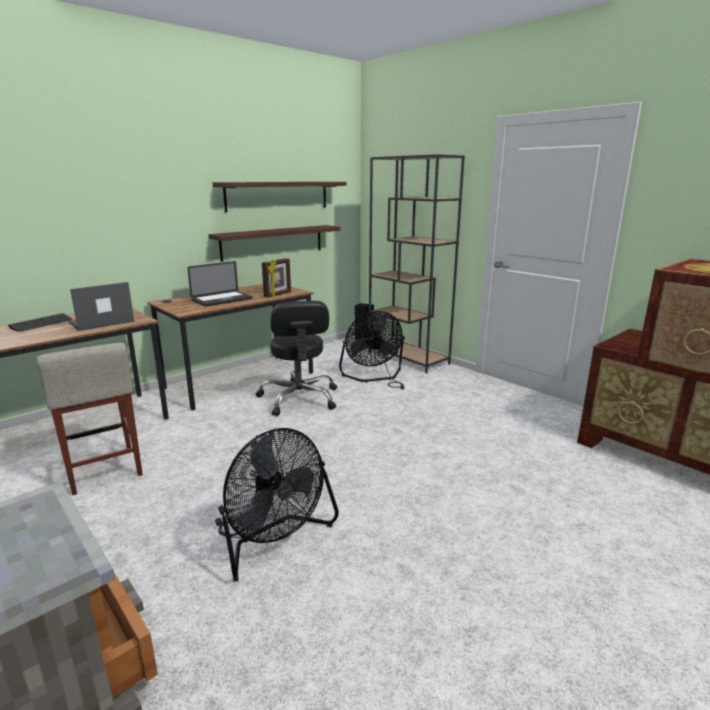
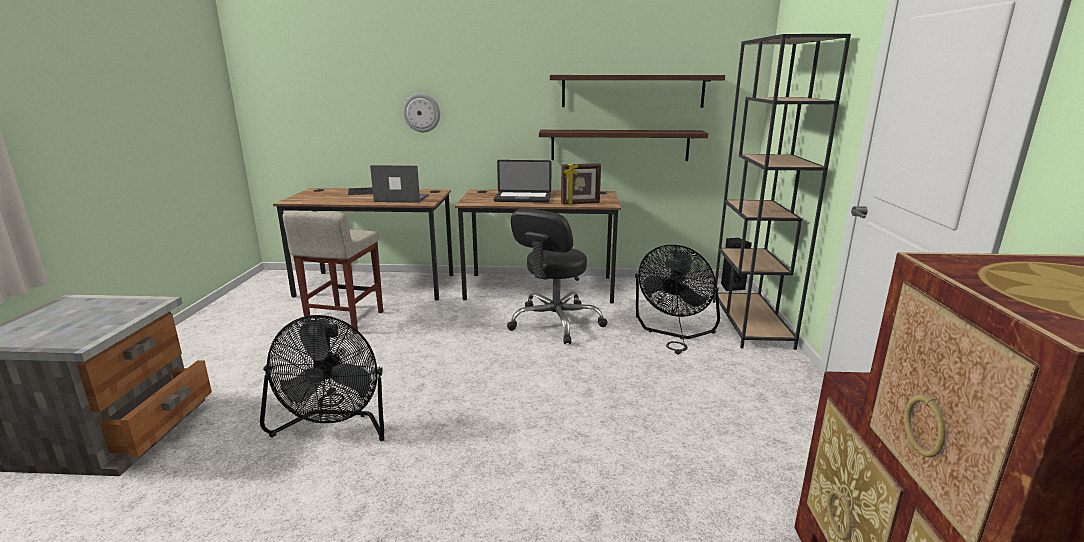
camera: 45 degrees right, 0 degrees up
none -> wall clock [403,93,440,132]

